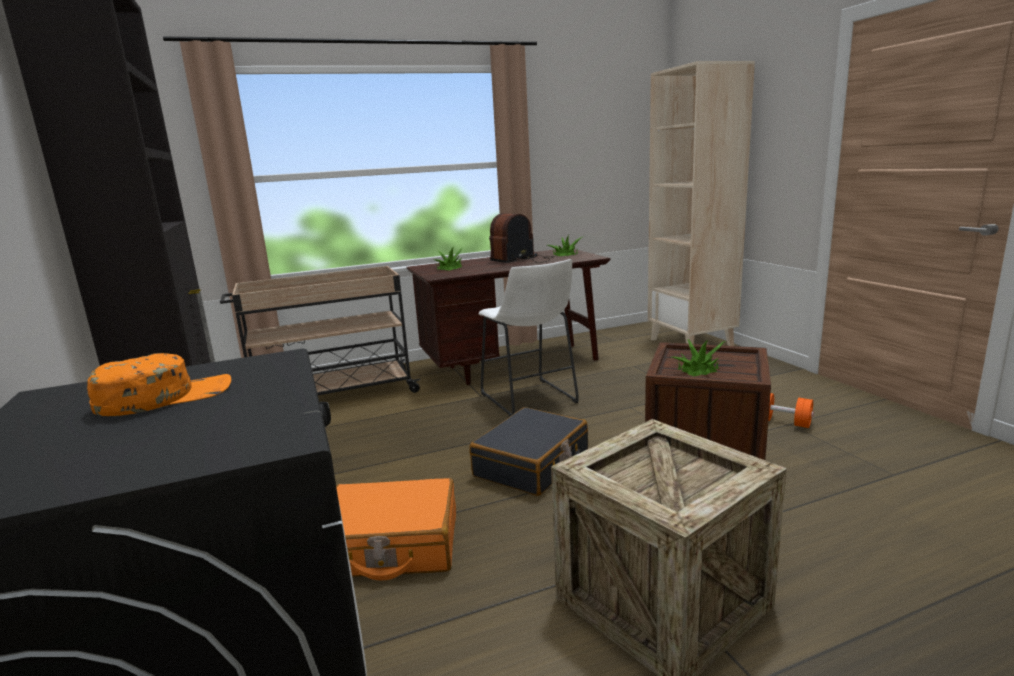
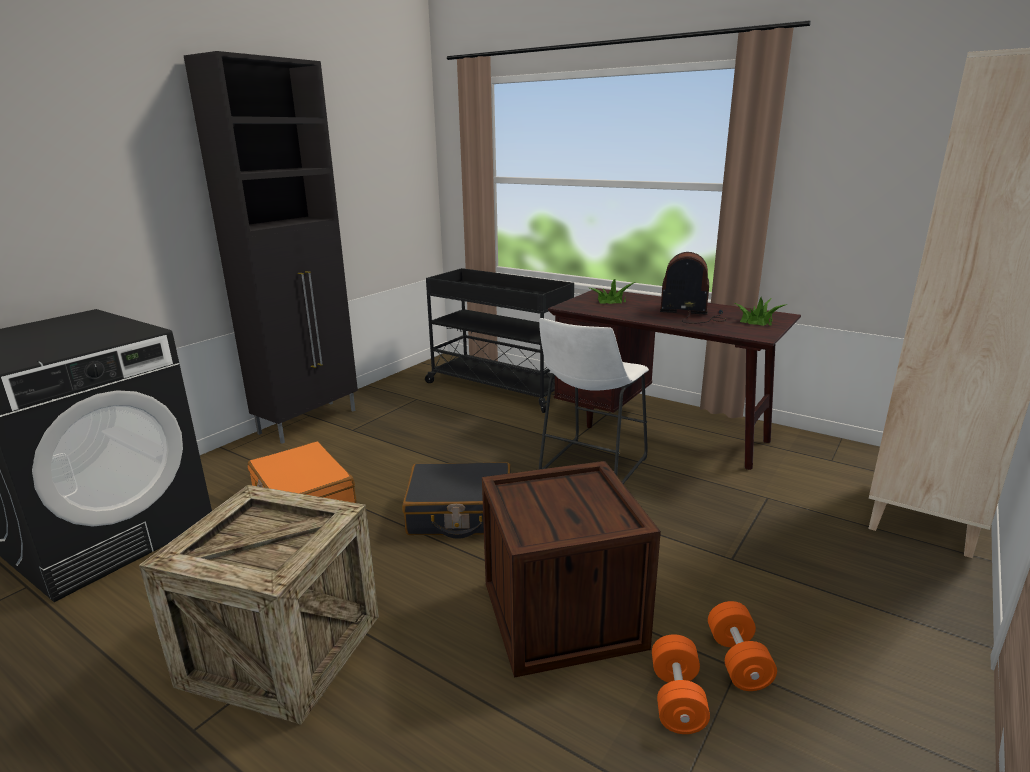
camera: 55 degrees right, 5 degrees up
orange cap [87,353,231,416] -> none
beige cart [220,266,421,395] -> black cart [425,268,574,413]
potted plant [672,339,725,376] -> none
none -> orange dumbbell [652,634,710,734]

